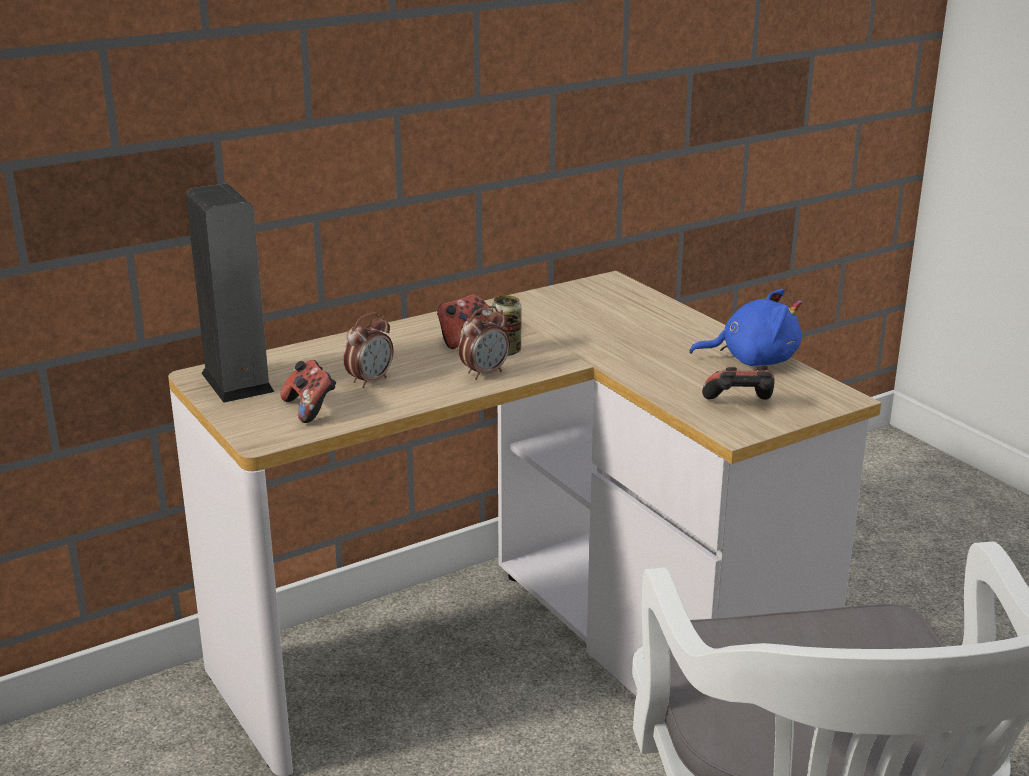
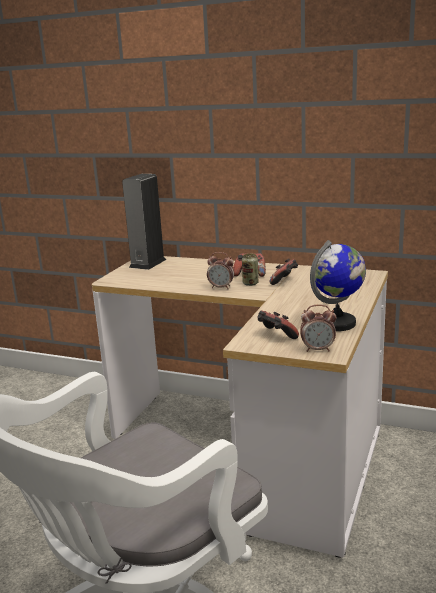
camera: 55 degrees right, 5 degrees down
game controller [281,360,336,423] -> game controller moved to [270,259,298,285]
alarm clock [343,312,394,388] -> alarm clock moved to [300,305,336,352]
blue plush toy [689,289,802,366] -> globe [310,240,366,331]

